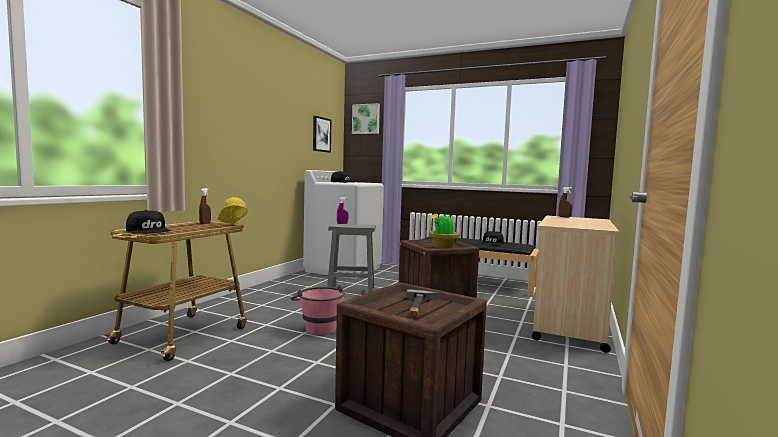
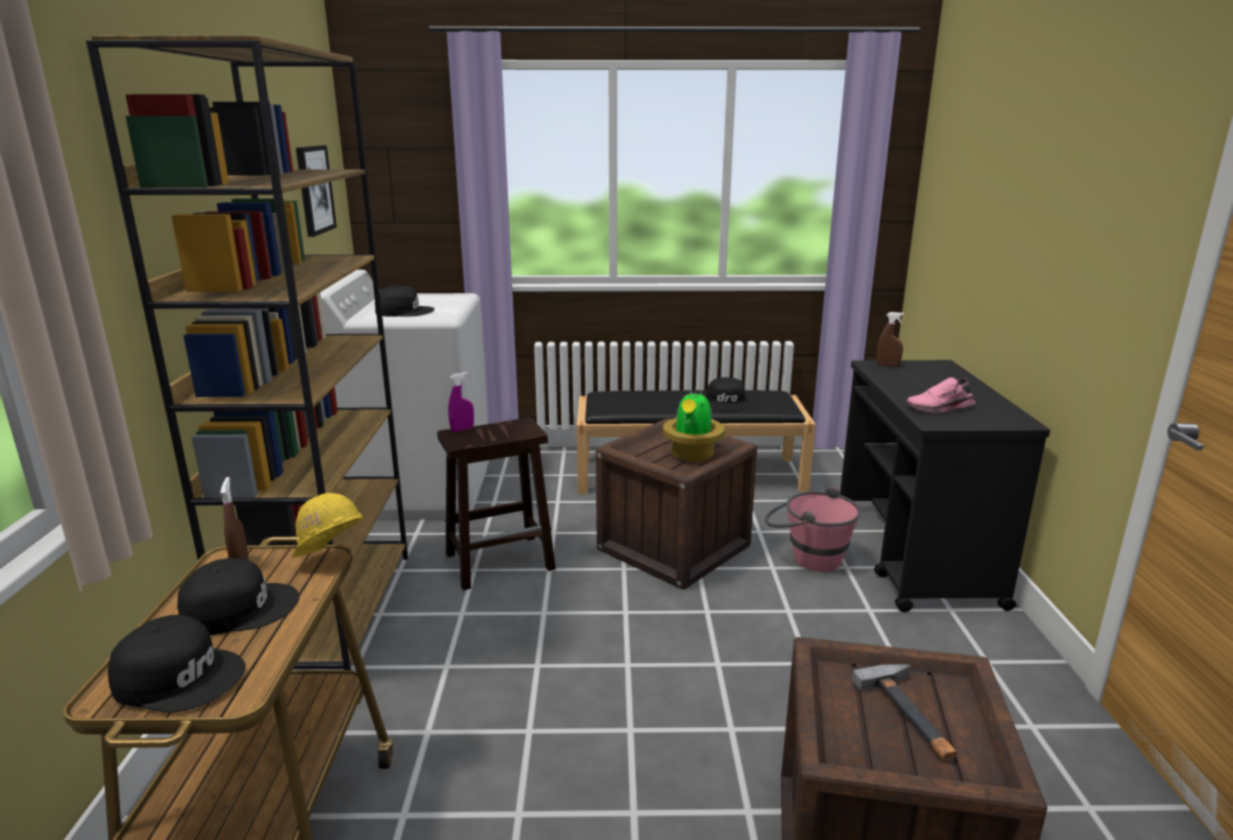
camera: 25 degrees left, 15 degrees up
pink bucket [291,284,345,335] -> pink bucket moved to [765,485,861,572]
grey stool [327,223,376,293] -> brown stool [437,417,556,590]
picture [352,103,380,134] -> none
beige cart [532,216,619,353] -> black cart [840,360,1050,612]
none -> brown bookcase [86,35,408,670]
none -> black cap [177,558,299,635]
none -> pink shoe [907,377,975,413]

